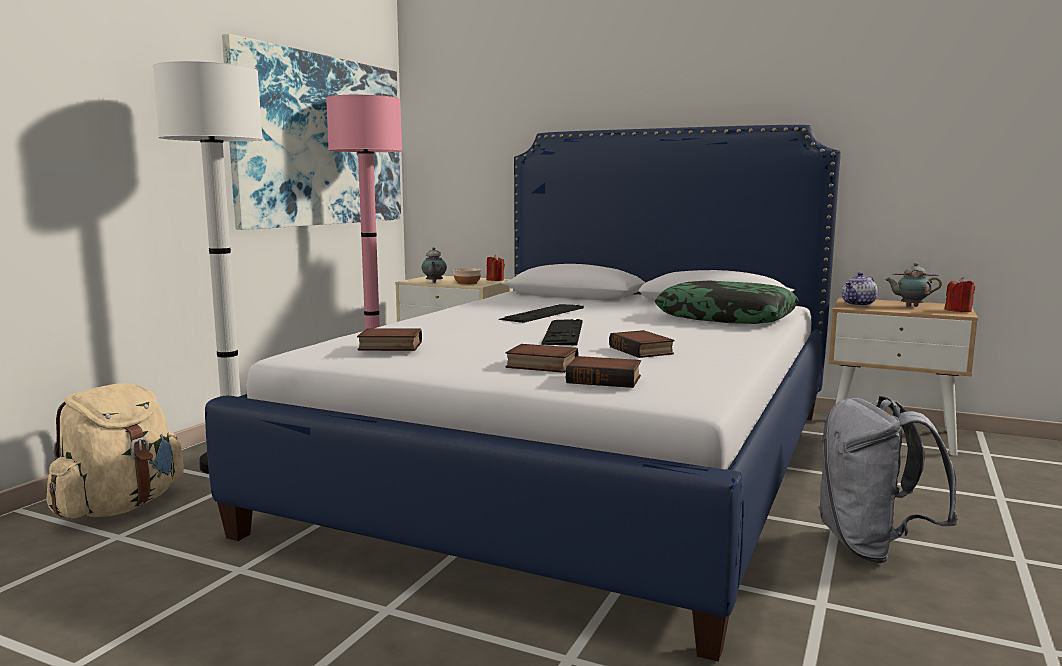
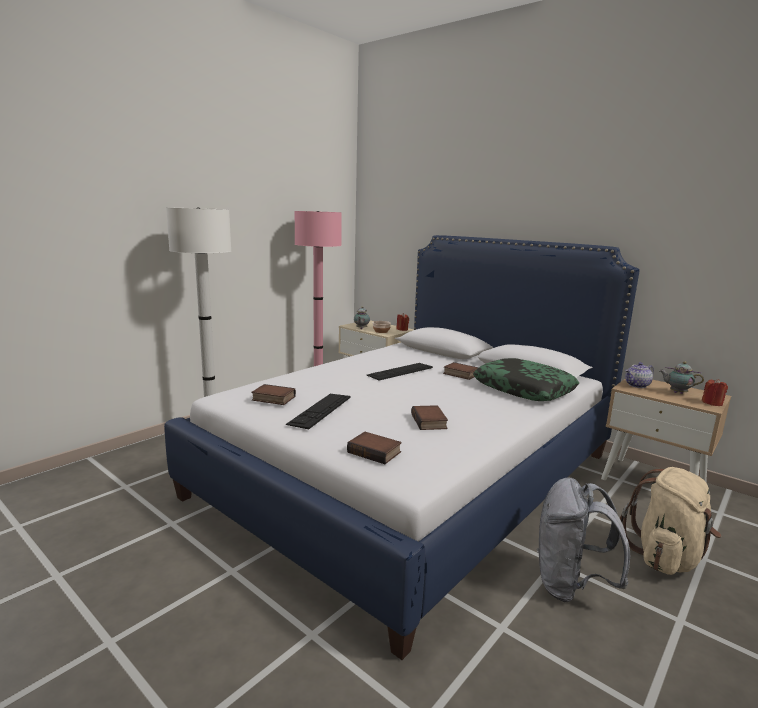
camera: 15 degrees right, 5 degrees up
beige backpack [46,383,184,518] -> beige backpack moved to [620,467,721,575]
picture [222,34,401,230] -> none
book [505,344,579,373] -> book moved to [443,362,479,380]
keyboard [541,319,583,345] -> keyboard moved to [286,394,350,429]

